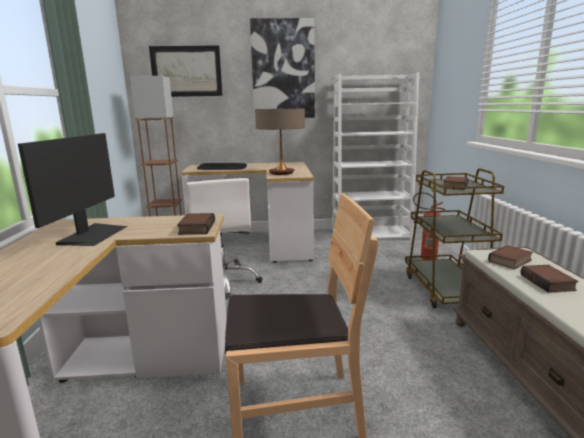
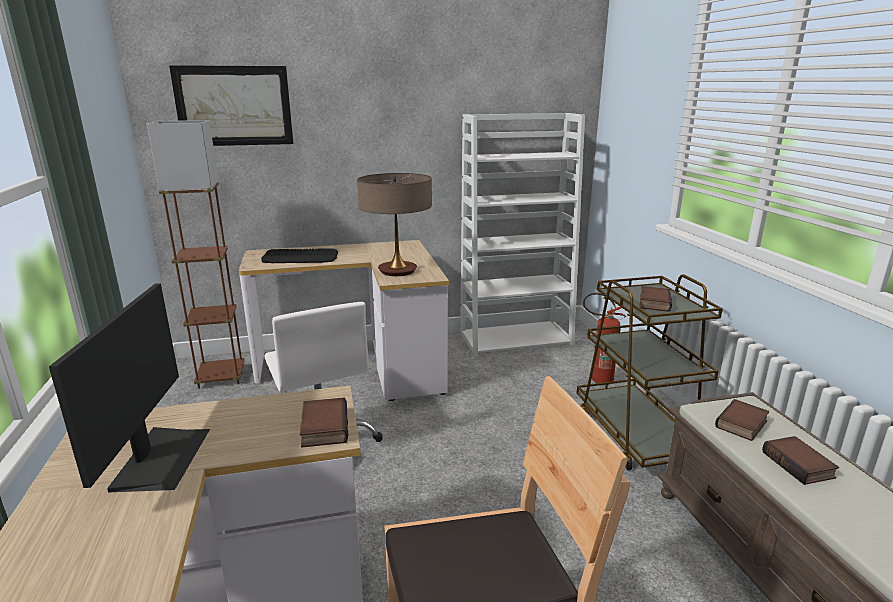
camera: 10 degrees left, 5 degrees up
picture [250,18,315,119] -> none

